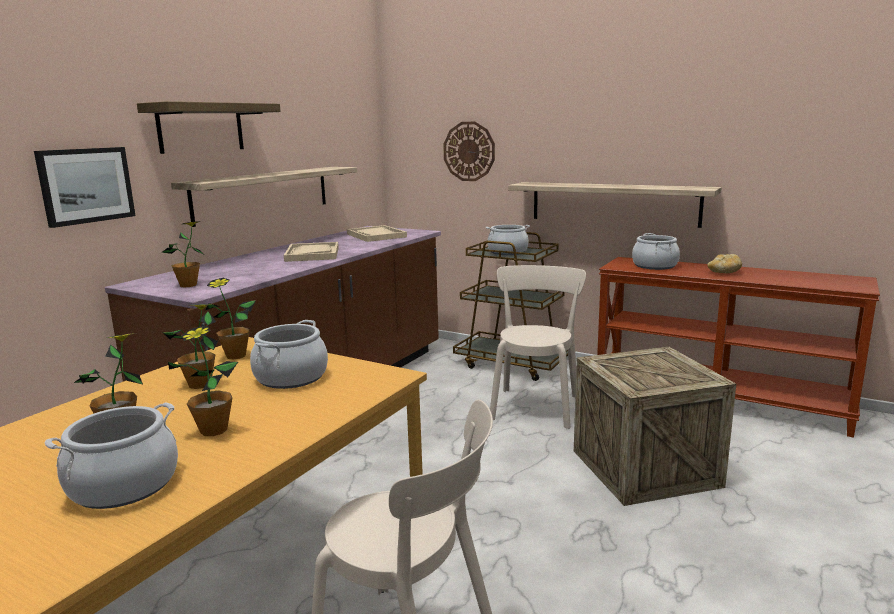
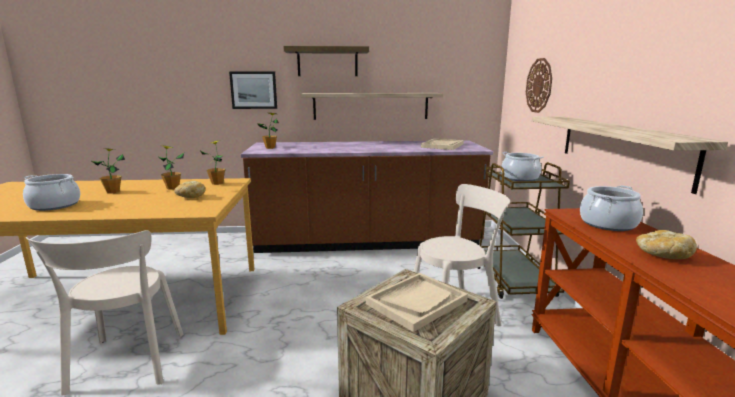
camera: 55 degrees right, 0 degrees up
potted plant [168,326,238,436] -> none
cooking pot [250,320,328,389] -> bread [174,181,205,198]
beige tray [284,242,339,262] -> beige tray moved to [366,273,468,332]

